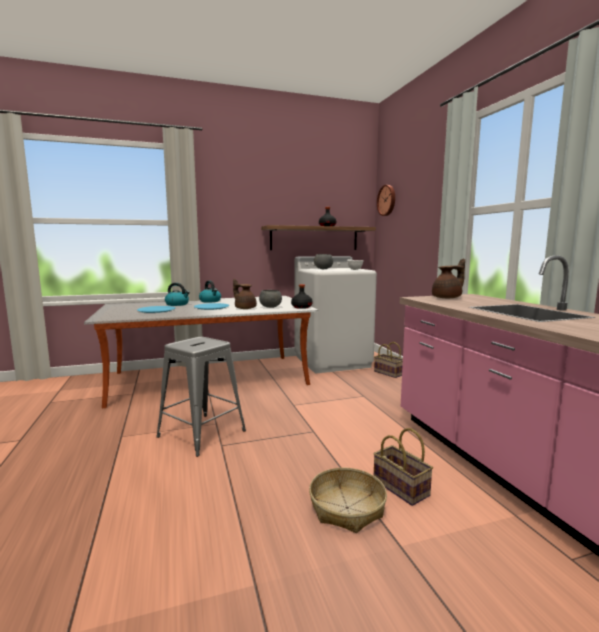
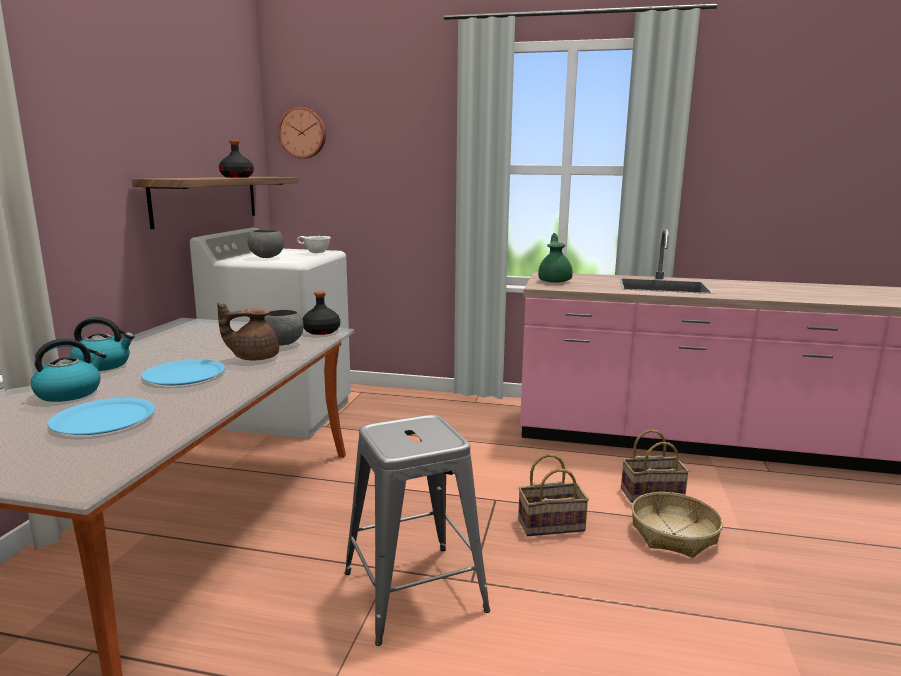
camera: 60 degrees left, 5 degrees up
basket [374,342,403,378] -> basket moved to [518,454,589,536]
brown teapot [432,259,465,298] -> green teapot [538,233,573,283]

